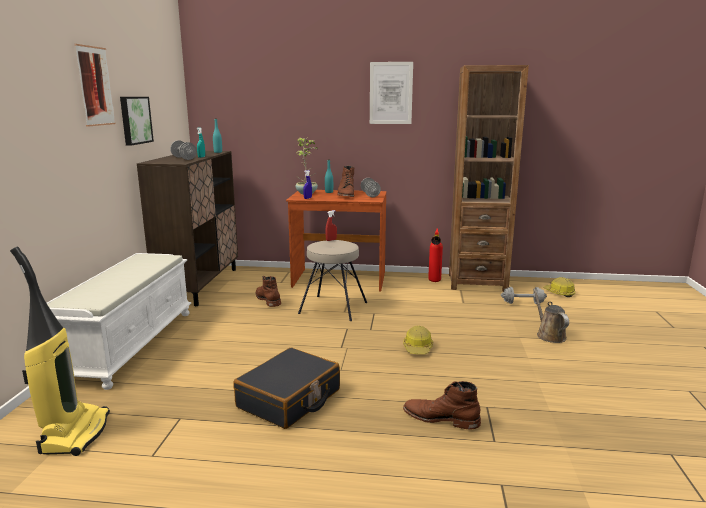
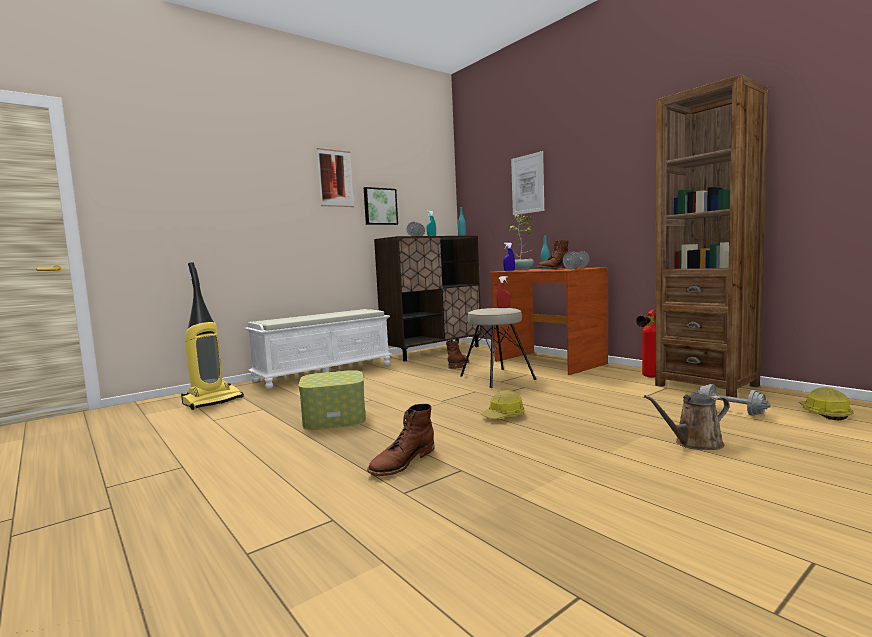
camera: 45 degrees right, 10 degrees down
black suitcase [233,348,340,429] -> storage box [298,370,366,430]
picture [370,62,413,124] -> picture moved to [511,151,544,215]
brown boot [403,381,481,430] -> brown boot turned 120 degrees counterclockwise [367,404,435,476]
brown watering can [533,289,569,343] -> brown watering can turned 135 degrees counterclockwise [644,394,730,450]

